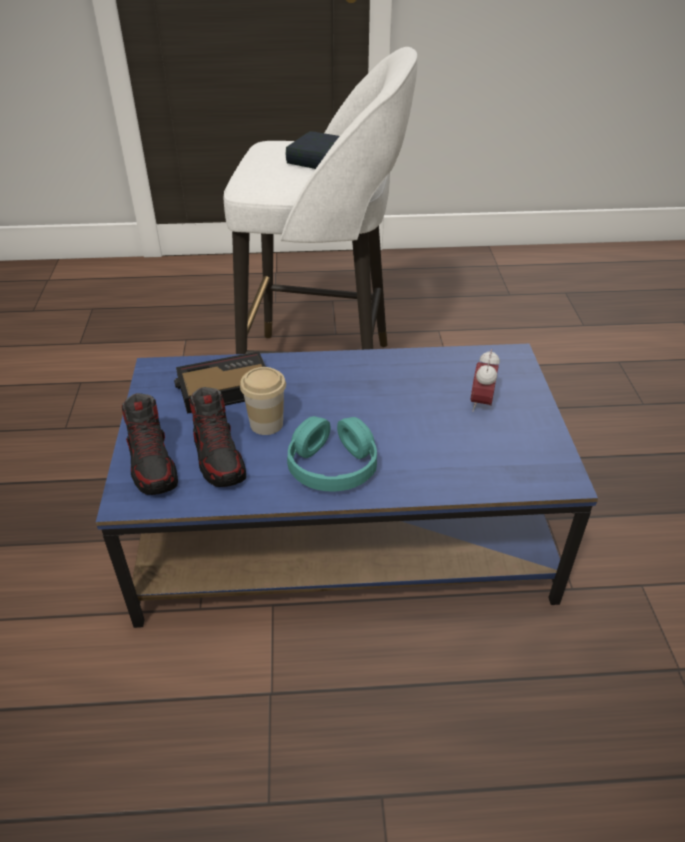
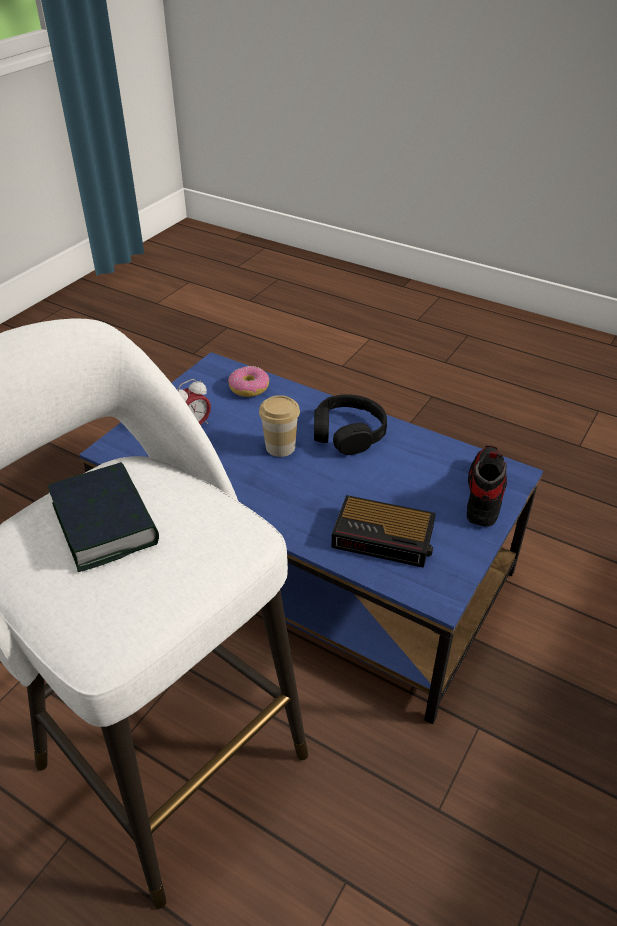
camera: 145 degrees left, 0 degrees up
shoe [189,387,246,487] -> none
cup [240,367,286,435] -> cup moved to [259,395,300,457]
turquoise headphones [287,416,377,491] -> black headphones [314,394,387,455]
none -> donut [228,366,269,397]

